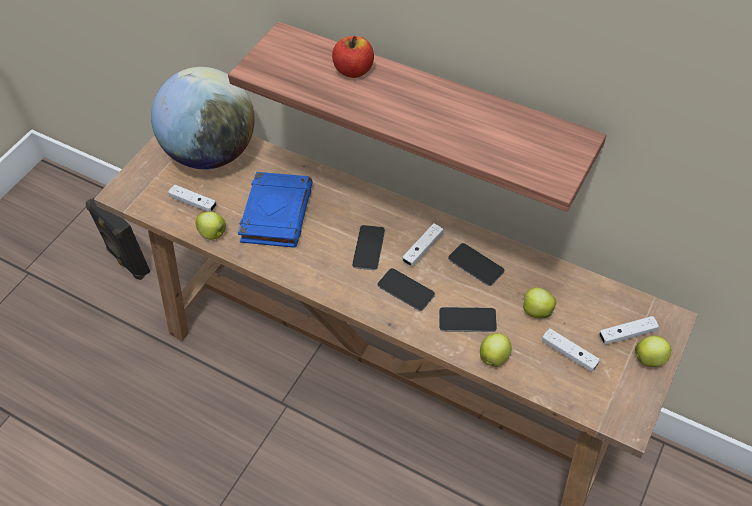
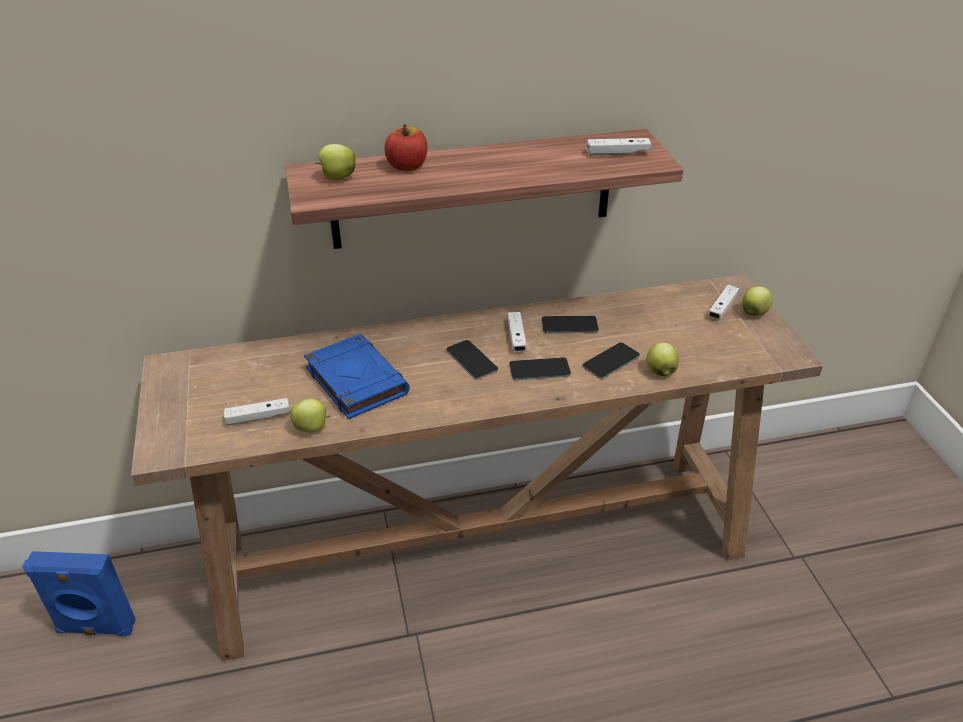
camera: 45 degrees left, 15 degrees down
black speaker [86,196,151,280] -> blue speaker [22,551,136,636]
globe [151,67,255,169] -> none
apple [523,287,556,319] -> apple moved to [315,144,356,180]
white game controller [542,328,600,372] -> white game controller moved to [587,138,651,156]

